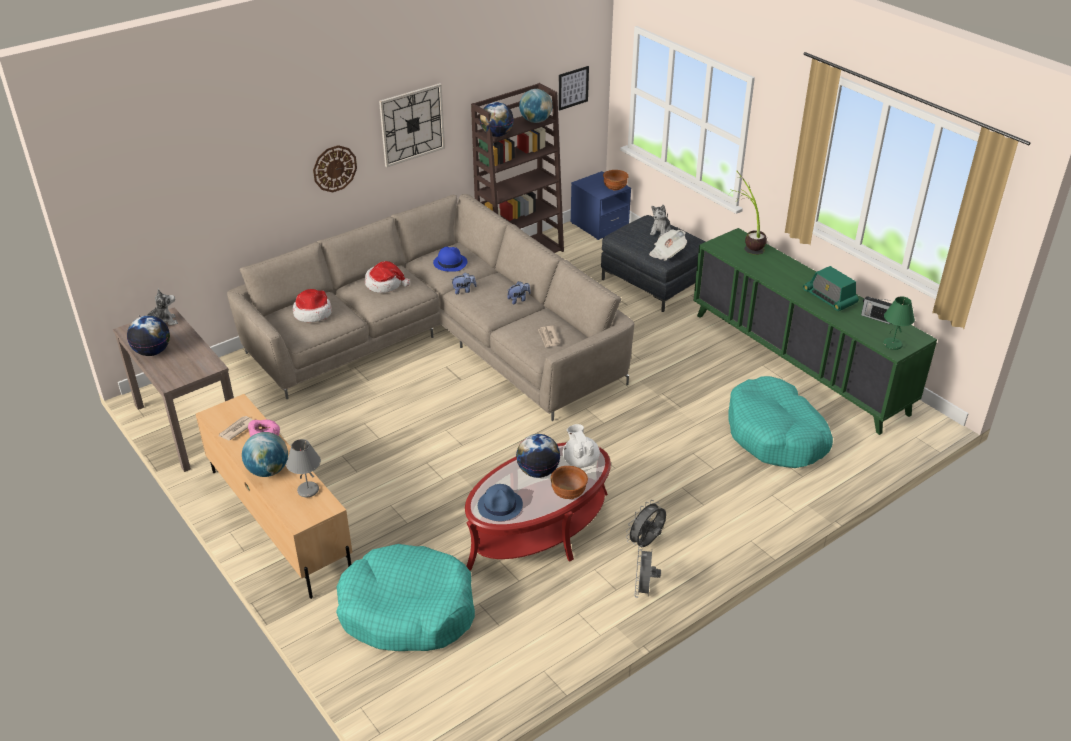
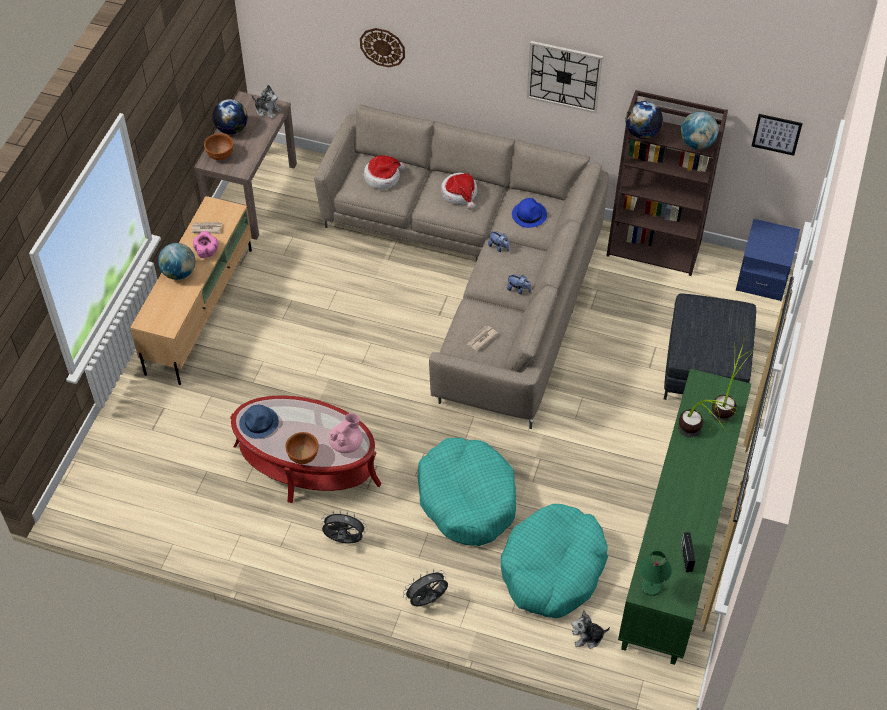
camera: 55 degrees right, 15 degrees up
grey table lamp [286,439,321,497] -> none
wall clock [313,145,357,192] -> wall clock moved to [360,28,405,67]
turquoise dog bed [336,544,475,651] -> turquoise dog bed moved to [417,438,516,546]
globe [516,434,560,478] -> none
white teapot [563,424,600,468] -> pink teapot [329,413,363,453]
brown bowl [603,170,629,191] -> brown bowl moved to [204,133,234,160]
grey fan [634,545,661,598] -> grey fan moved to [403,569,448,606]
newspaper [649,230,687,261] -> none
plush toy [650,205,671,236] -> plush toy moved to [572,610,610,649]
radio [803,266,859,311] -> none
none -> potted plant [678,400,739,438]

